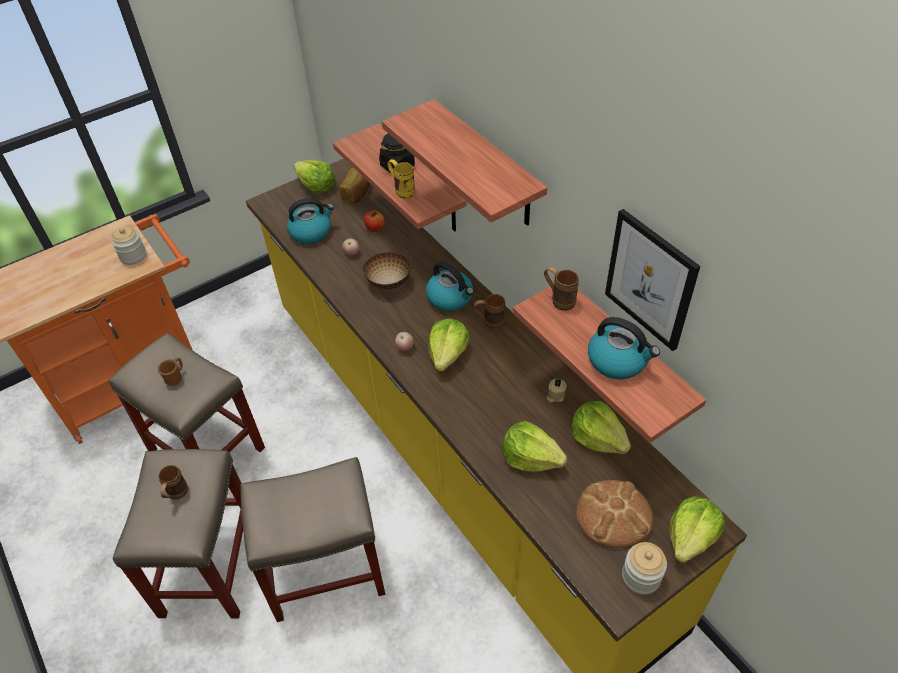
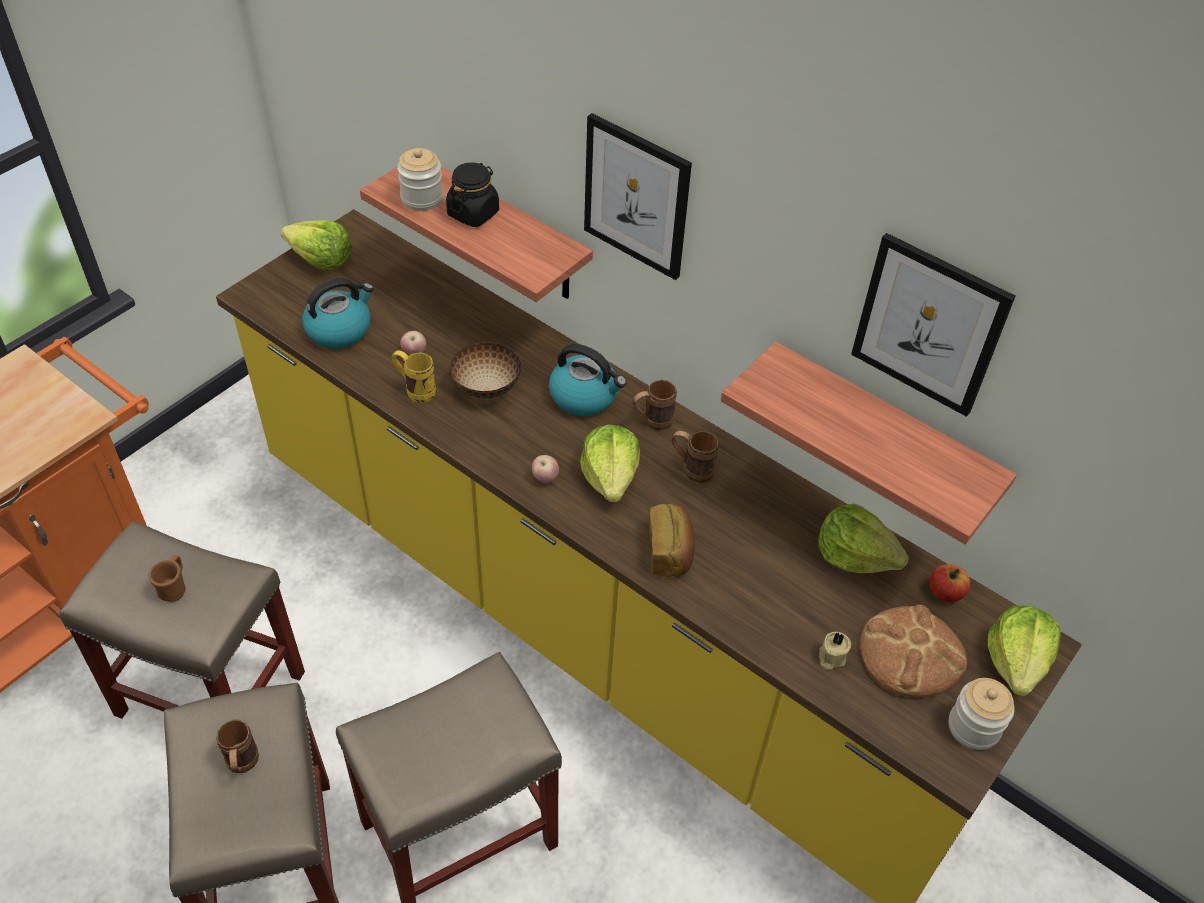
camera: 20 degrees left, 0 degrees up
jar [111,226,146,265] -> jar moved to [397,148,443,211]
bread [340,168,370,203] -> bread moved to [649,504,695,577]
apple [364,211,385,232] -> apple moved to [930,564,970,603]
shelf [382,99,547,226] -> picture [584,113,692,280]
yellow mug [387,159,415,199] -> yellow mug moved to [391,351,436,403]
lettuce [502,421,567,472] -> none
brown mug [544,267,579,311] -> brown mug moved to [672,431,719,483]
beige candle [547,379,567,402] -> beige candle moved to [819,632,851,670]
kettle [588,317,660,379] -> none

